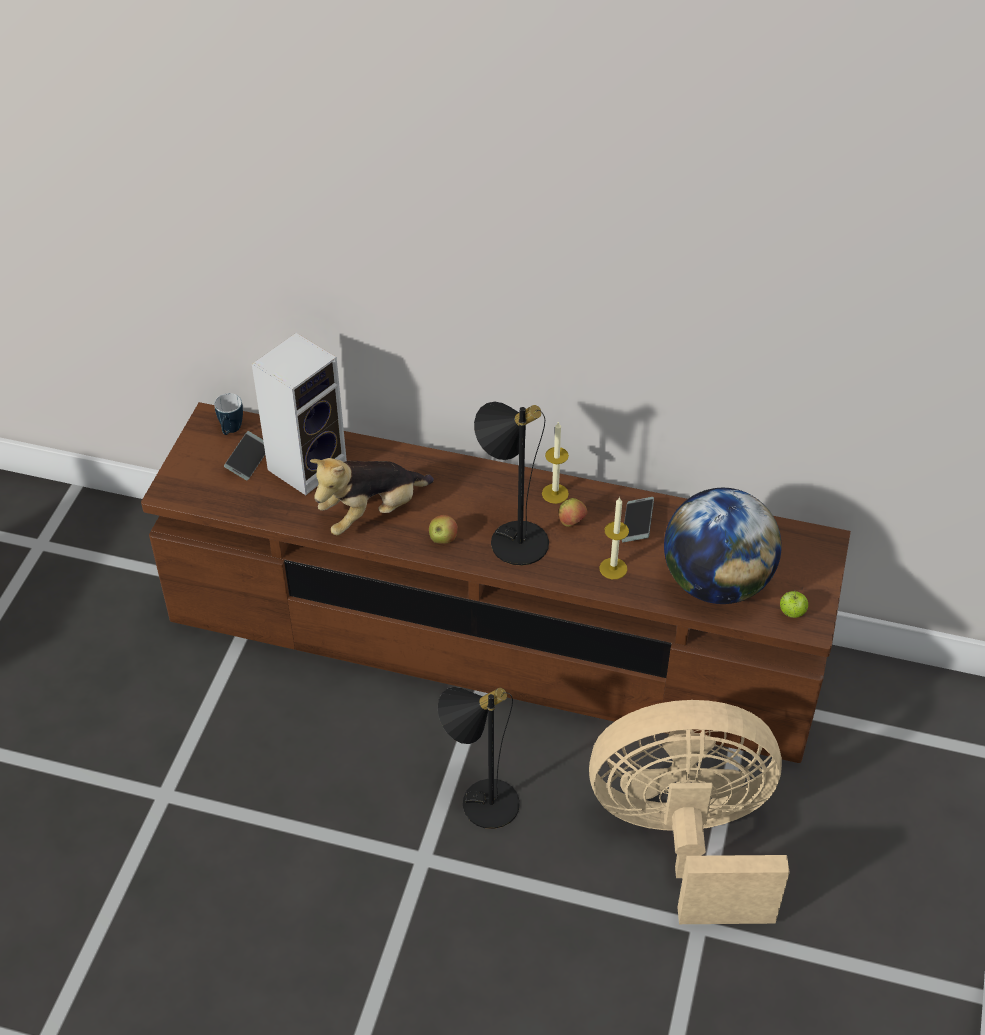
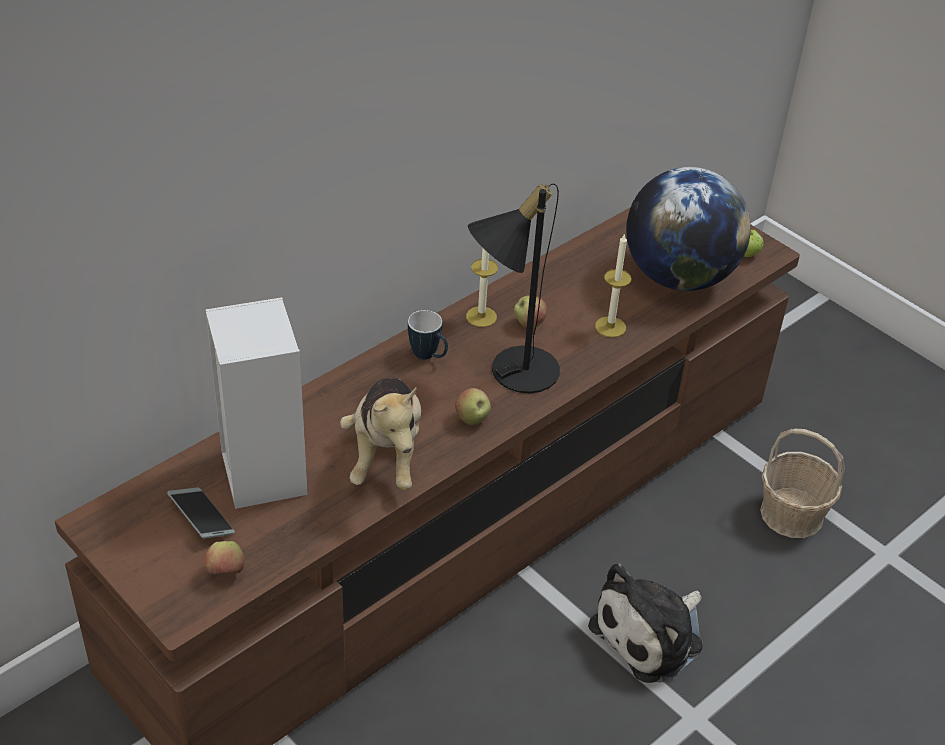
camera: 60 degrees left, 5 degrees down
mug [214,393,243,435] -> mug moved to [408,310,448,360]
black table lamp [438,687,520,829] -> plush toy [588,563,703,683]
beige fan [589,700,790,924] -> basket [760,429,845,538]
phone [622,497,654,542] -> none
none -> apple [204,541,245,574]

